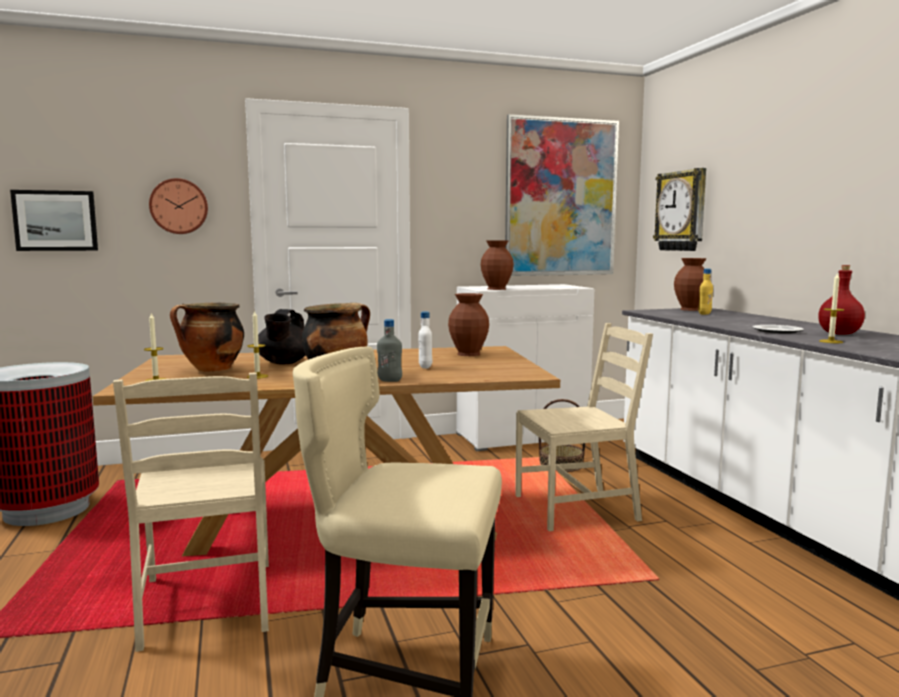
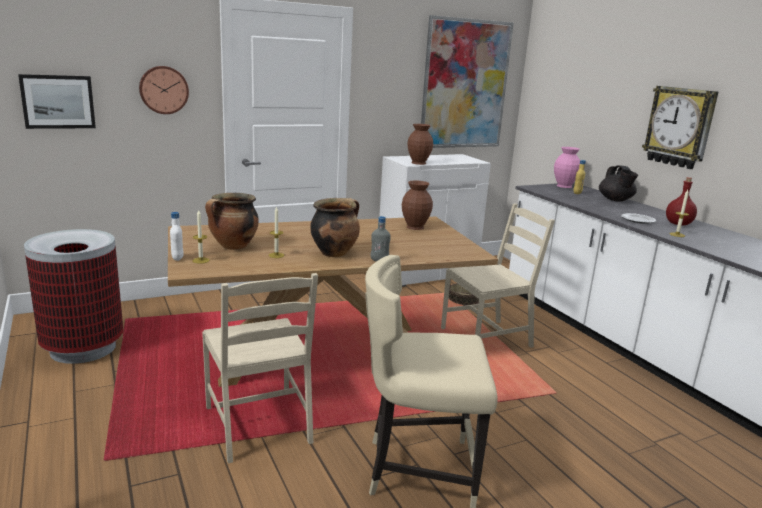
camera: 10 degrees left, 10 degrees up
black teapot [258,309,306,364] -> black teapot moved to [599,166,638,202]
white bottle [418,311,433,369] -> white bottle moved to [170,212,184,261]
wall clock [653,168,706,251] -> wall clock moved to [642,86,718,169]
brown vase [674,258,711,311] -> pink vase [554,147,580,188]

